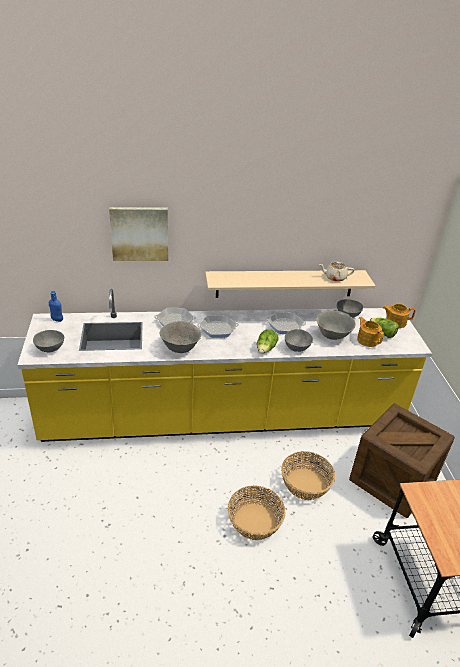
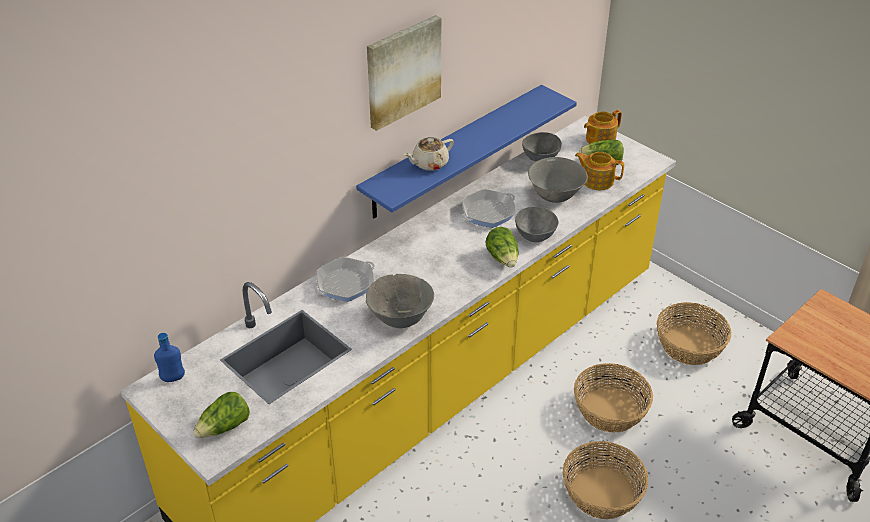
camera: 35 degrees left, 5 degrees up
grey bowl [33,330,64,352] -> lettuce [193,392,250,438]
picture [109,207,168,261] -> picture moved to [367,15,441,131]
frying pan [197,315,239,338] -> none
beige shelf [205,270,375,298] -> blue shelf [356,85,577,218]
beige teapot [319,262,354,282] -> beige teapot moved to [404,137,454,171]
crate [349,403,455,518] -> basket [657,302,731,365]

